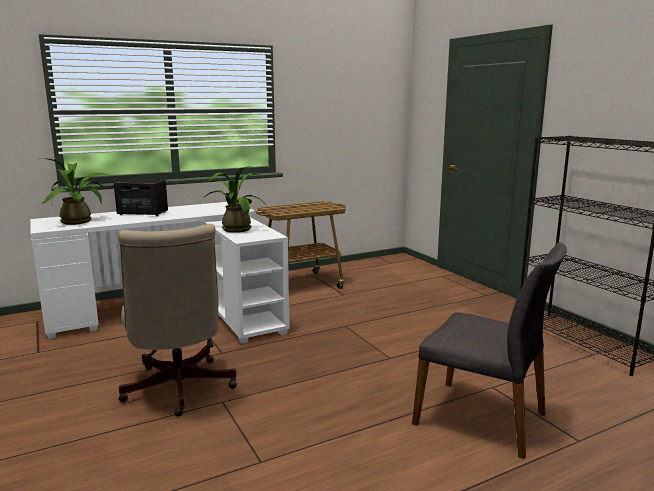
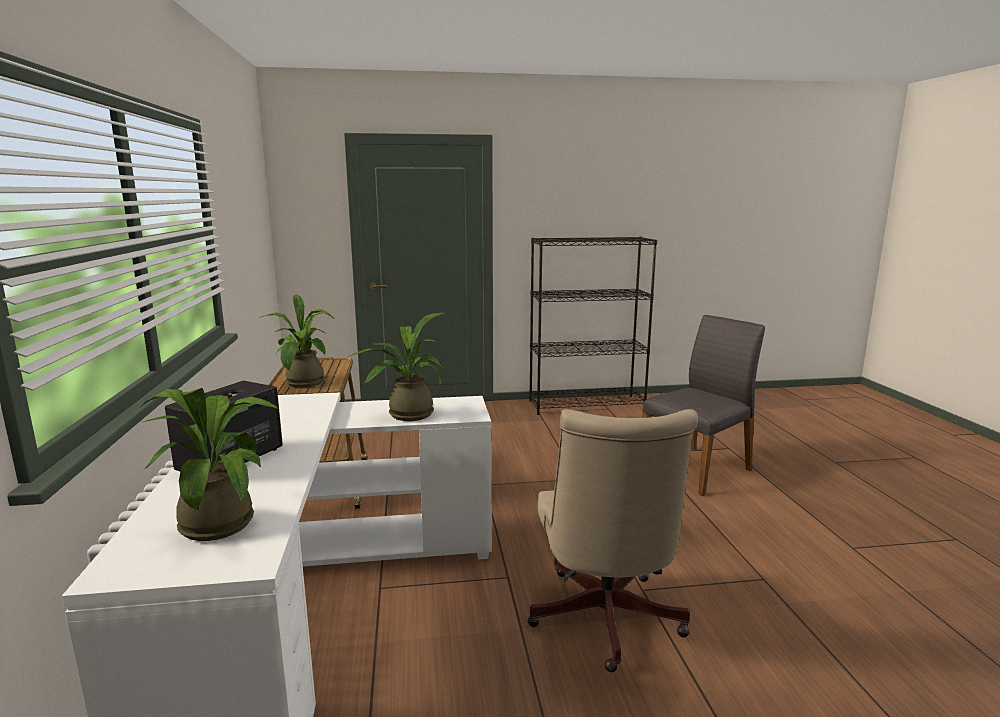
camera: 70 degrees left, 0 degrees up
beige office chair [118,224,237,417] -> beige office chair turned 90 degrees clockwise [527,409,698,672]
none -> potted plant [259,294,336,388]

